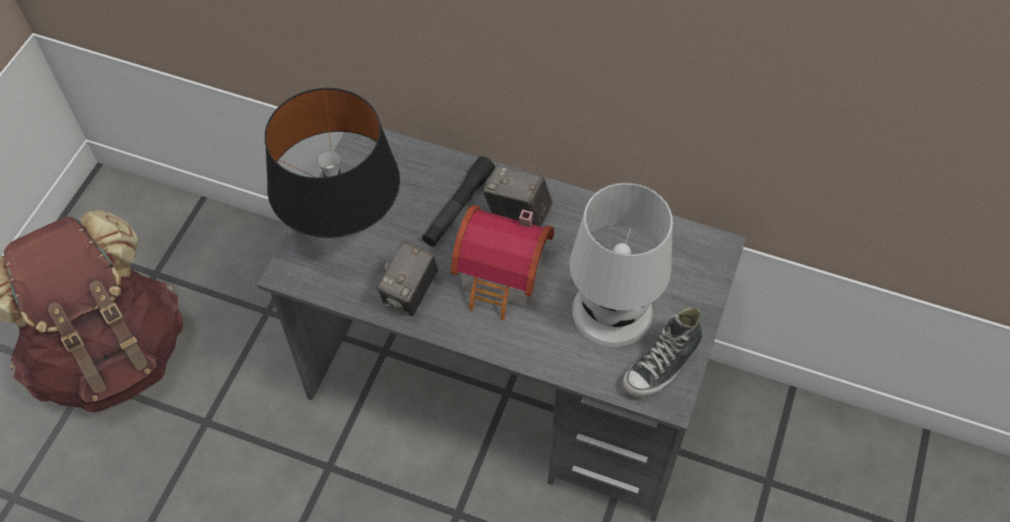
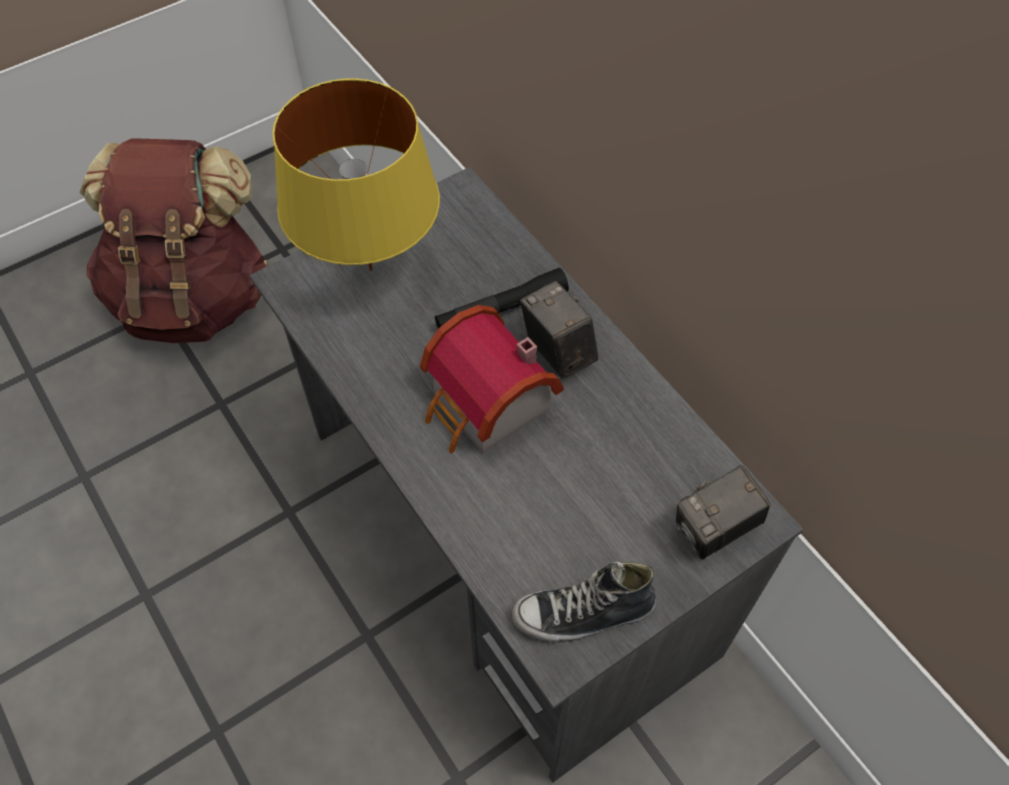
camera: 35 degrees right, 0 degrees up
black table lamp [265,88,400,238] -> yellow table lamp [273,78,440,271]
camera [377,241,438,316] -> camera moved to [676,465,770,559]
white table lamp [570,183,673,347] -> none

